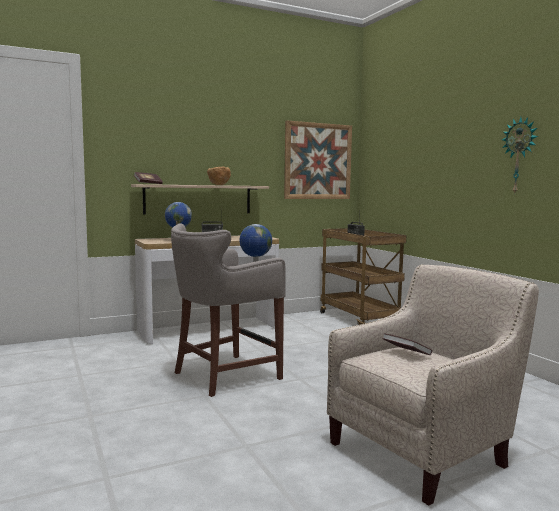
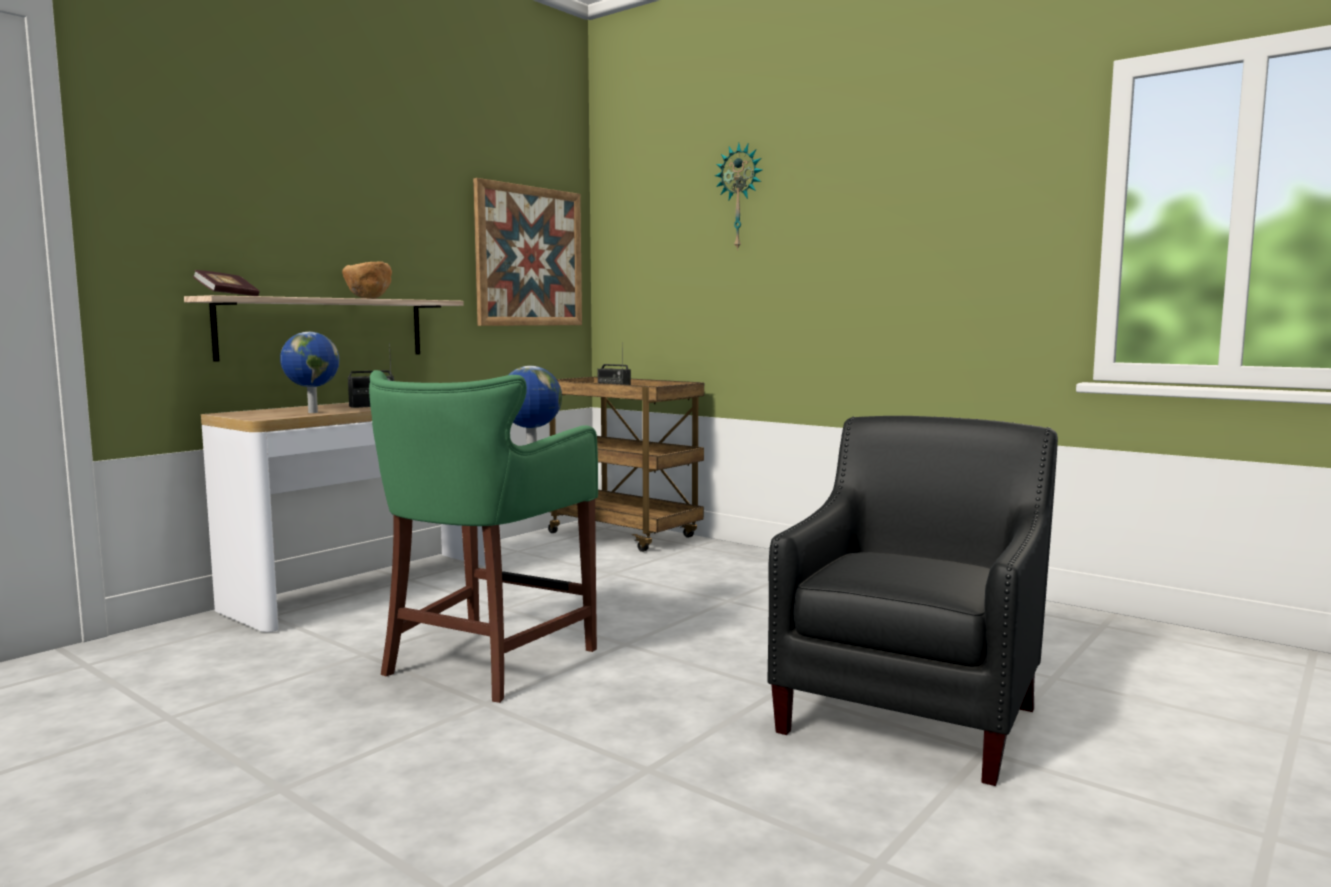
camera: 25 degrees left, 0 degrees up
grey stool [171,223,286,397] -> green stool [369,370,598,703]
beige armchair [327,264,539,506] -> black armchair [767,416,1058,786]
book [383,333,432,356] -> none
wall clock [502,117,538,195] -> wall clock moved to [715,143,763,251]

